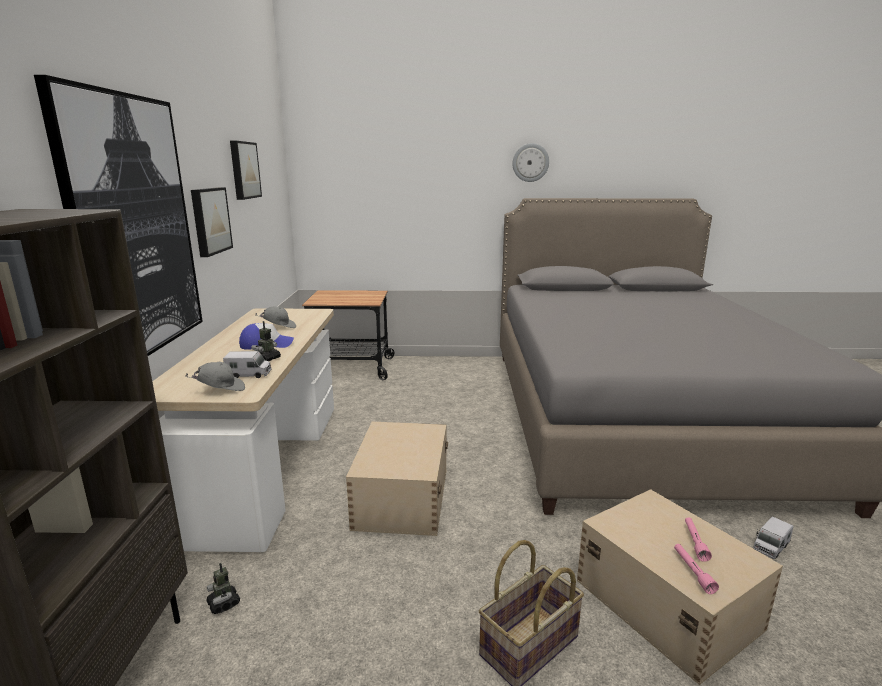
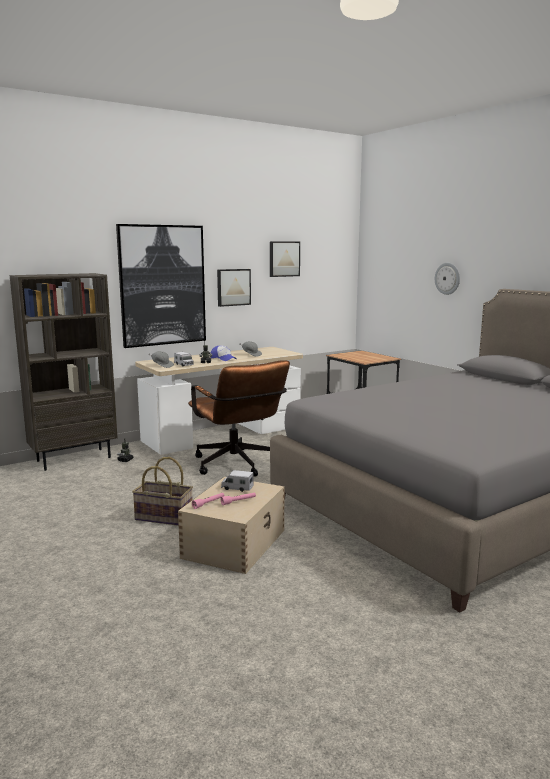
camera: 55 degrees right, 5 degrees down
beige storage box [346,422,448,536] -> brown office chair [188,360,290,477]
wall clock [513,143,549,182] -> wall clock moved to [435,263,460,295]
toy truck [753,516,794,559] -> toy truck moved to [221,470,254,492]

